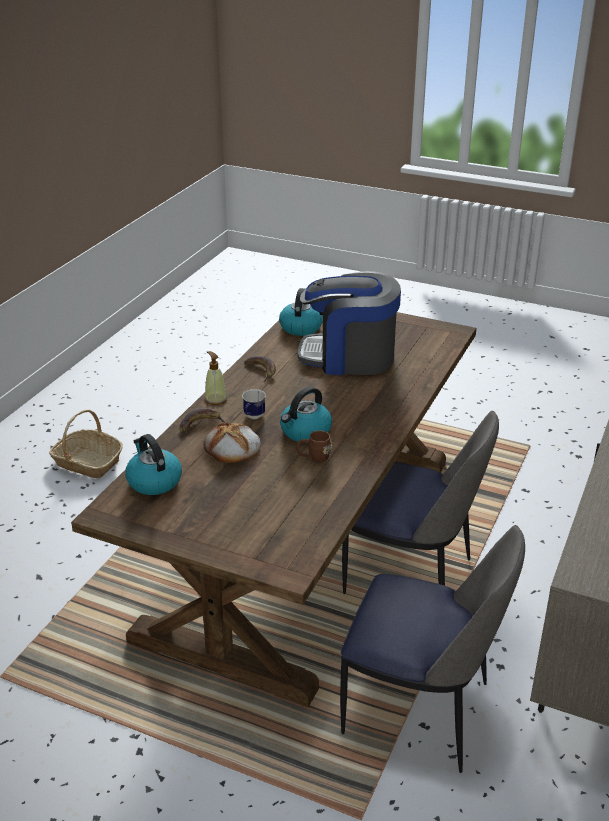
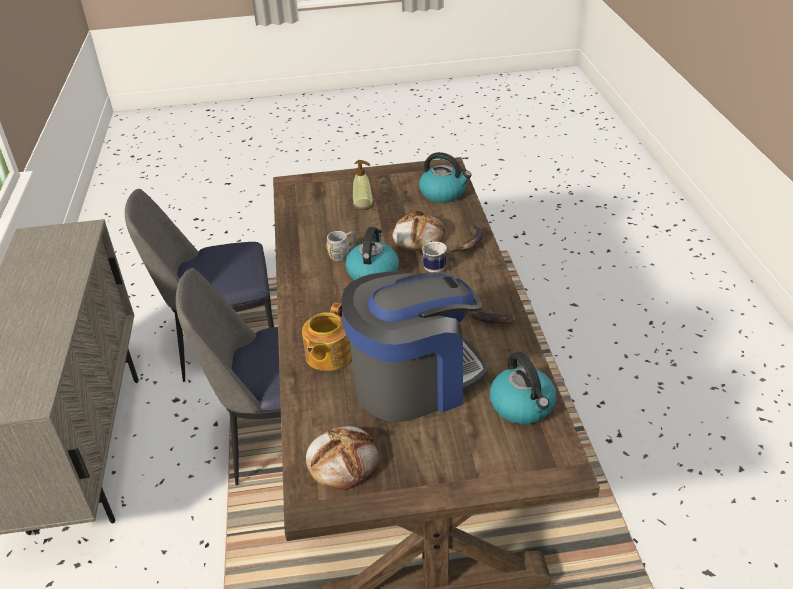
camera: 150 degrees right, 5 degrees up
basket [49,409,123,478] -> none
soap dispenser [205,351,227,405] -> soap dispenser moved to [353,160,374,210]
brown mug [296,431,332,462] -> grey mug [326,231,357,261]
none -> teapot [302,303,351,371]
none -> bread [306,426,380,490]

